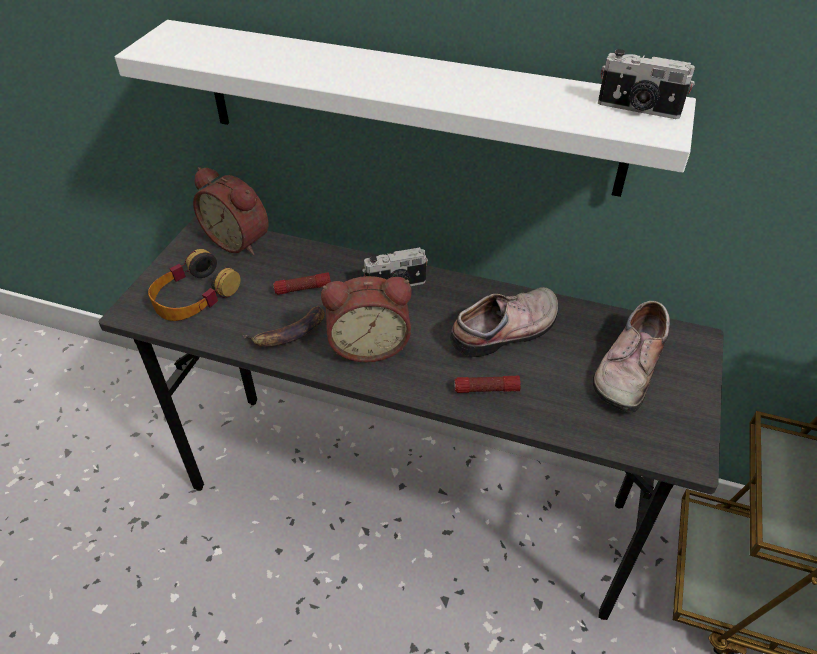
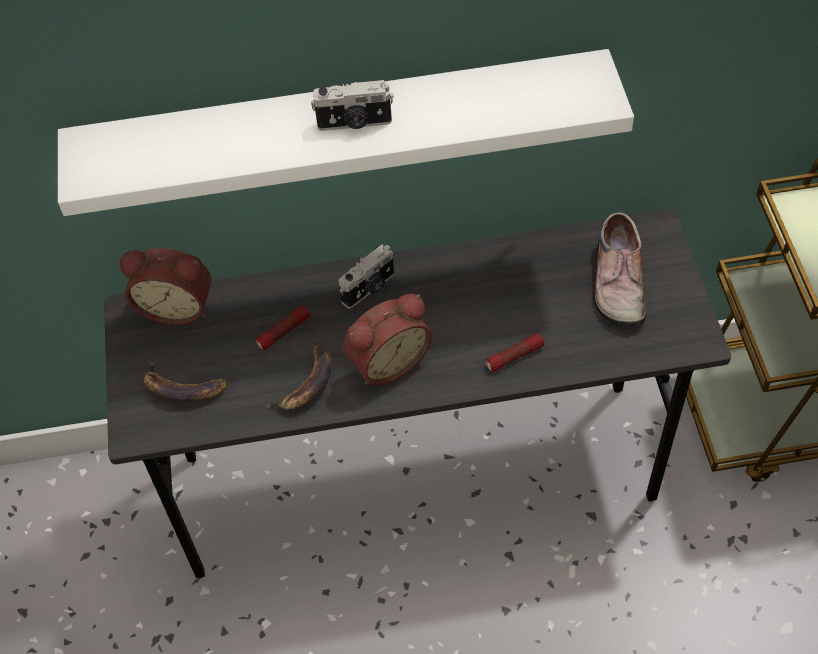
camera: 25 degrees left, 10 degrees up
headphones [148,249,240,321] -> banana [144,361,228,402]
shoe [450,287,558,357] -> none
camera [598,49,695,119] -> camera moved to [311,80,393,131]

